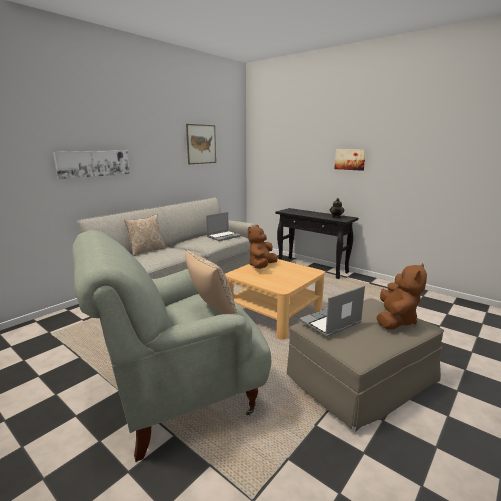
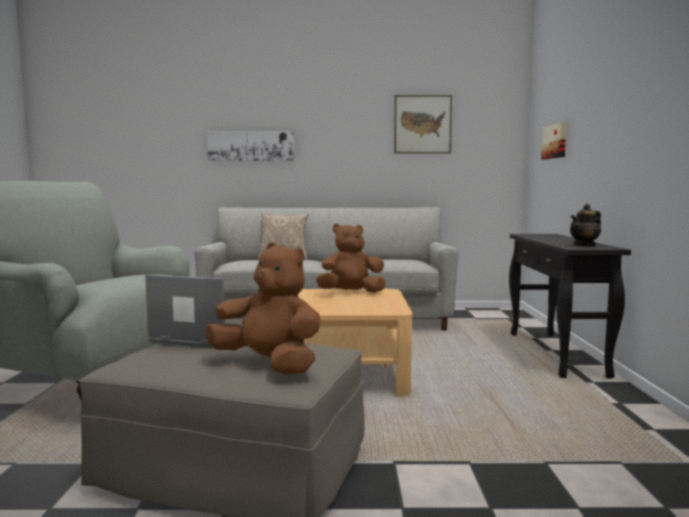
camera: 50 degrees right, 10 degrees down
pillow [185,250,238,315] -> none
laptop [206,212,241,241] -> none
picture [334,149,366,171] -> picture moved to [541,122,567,159]
brown plush toy [376,263,427,330] -> brown plush toy turned 135 degrees counterclockwise [205,242,321,375]

